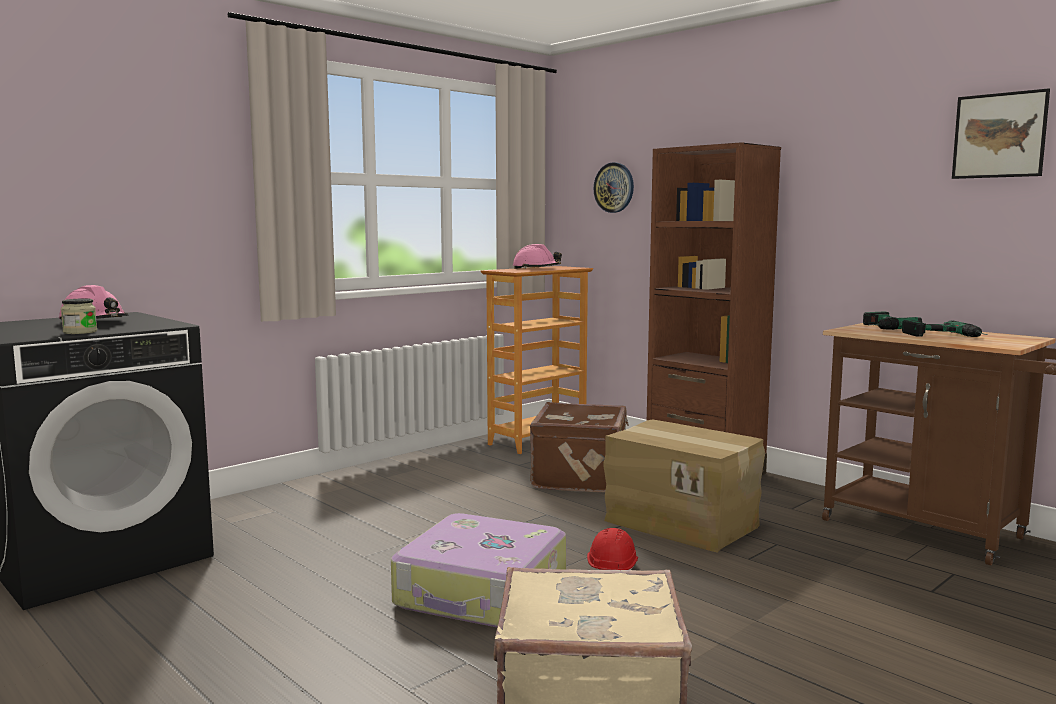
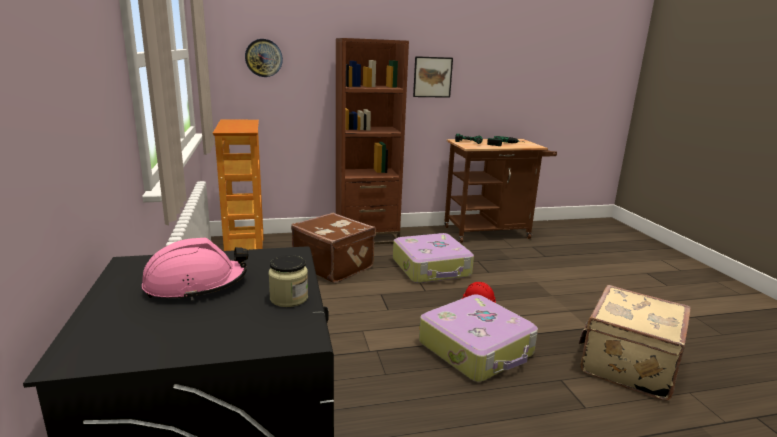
camera: 60 degrees left, 10 degrees up
pink hard hat [513,244,562,269] -> none
cardboard box [603,420,765,553] -> suitcase [393,233,474,283]
picture [952,88,1050,179] -> picture moved to [413,56,453,98]

